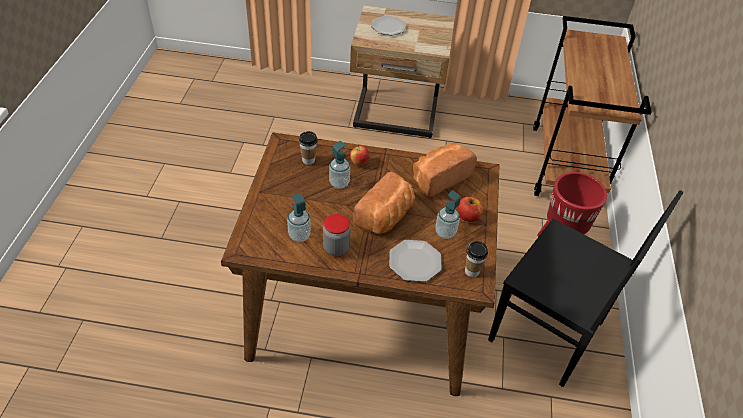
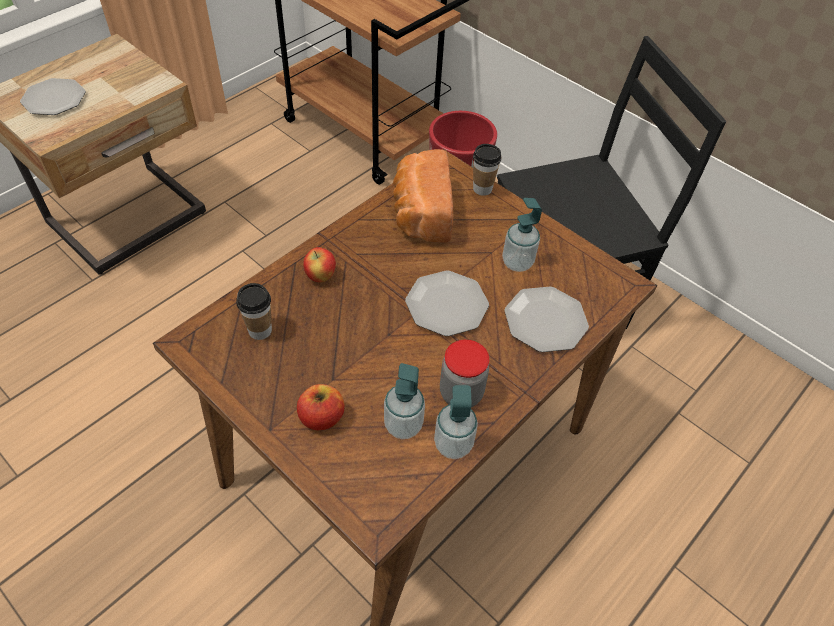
camera: 55 degrees left, 5 degrees up
soap dispenser [329,141,350,188] -> soap dispenser moved to [434,385,478,459]
bread [353,172,415,234] -> plate [405,271,489,336]
apple [457,197,483,222] -> apple moved to [297,384,345,430]
cup [465,241,488,277] -> cup moved to [473,144,502,196]

